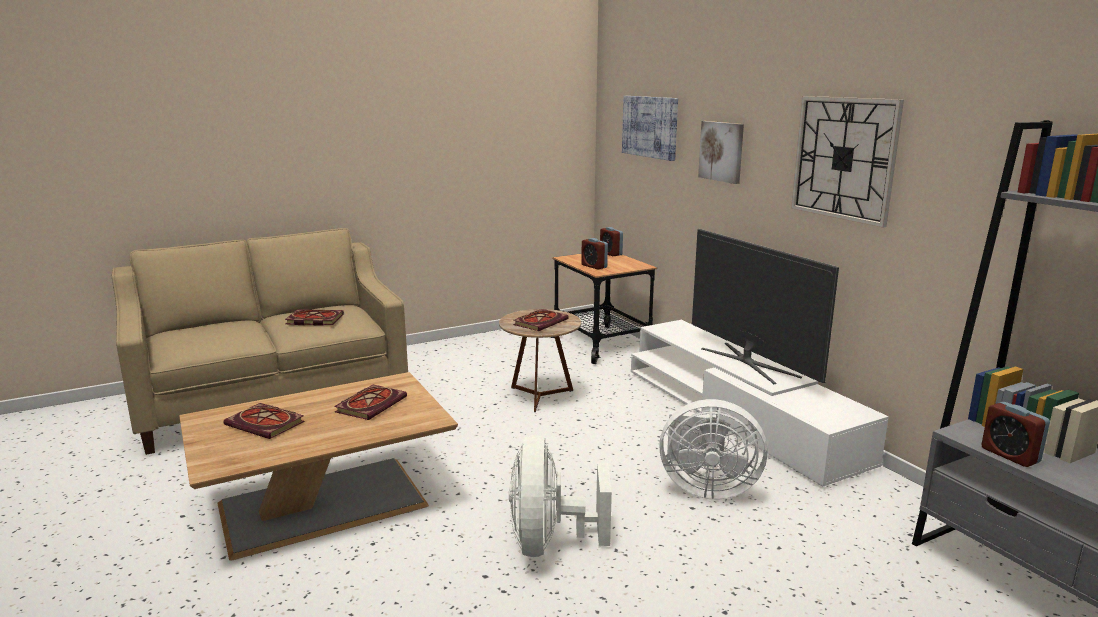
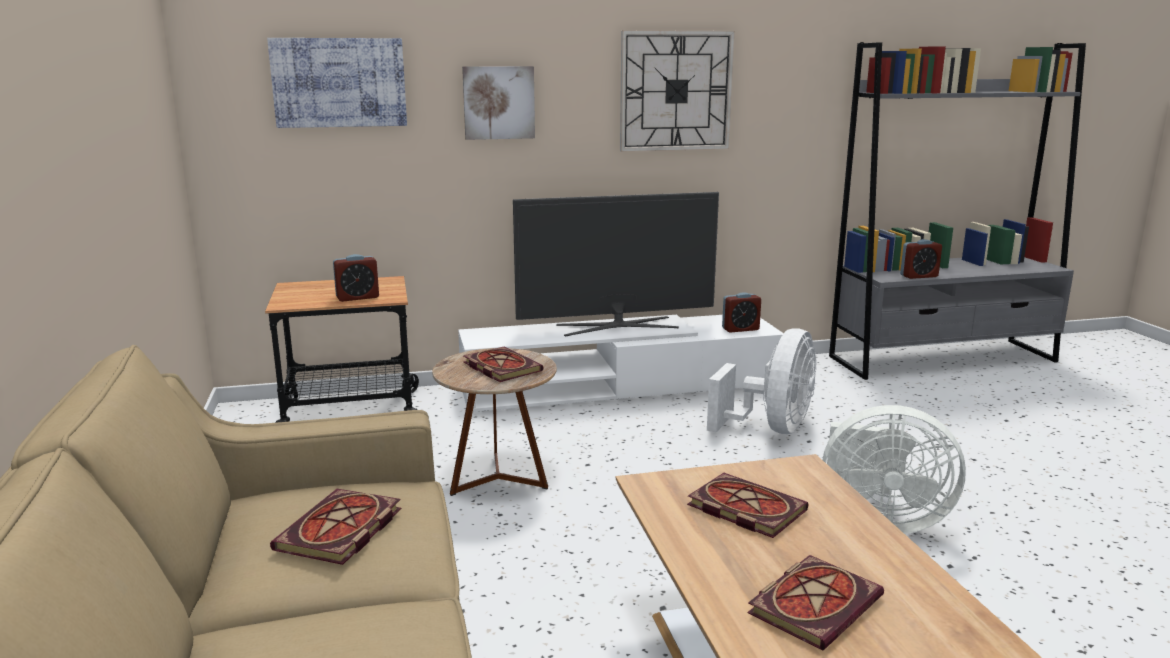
camera: 75 degrees left, 0 degrees up
alarm clock [600,227,623,256] -> alarm clock moved to [722,292,761,333]

